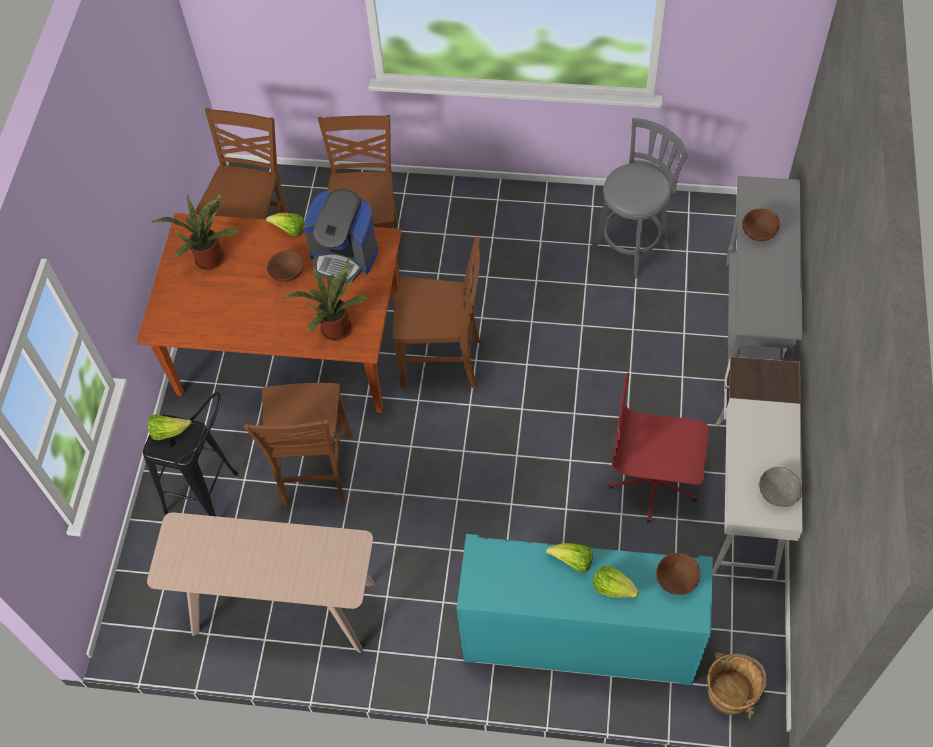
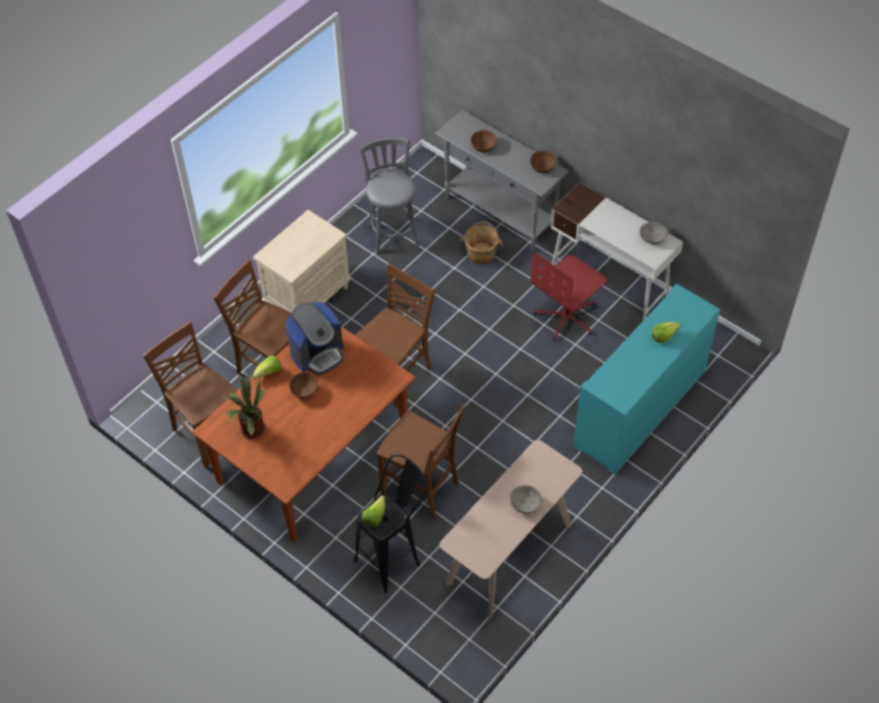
camera: 60 degrees left, 5 degrees down
potted plant [283,258,369,341] -> none
lettuce [546,543,593,573] -> none
brown bowl [656,553,700,595] -> brown bowl moved to [530,150,557,173]
brown bucket [707,652,767,719] -> brown bucket moved to [460,221,504,264]
none -> beige nightstand [253,210,352,313]
none -> grey bowl [510,485,542,514]

